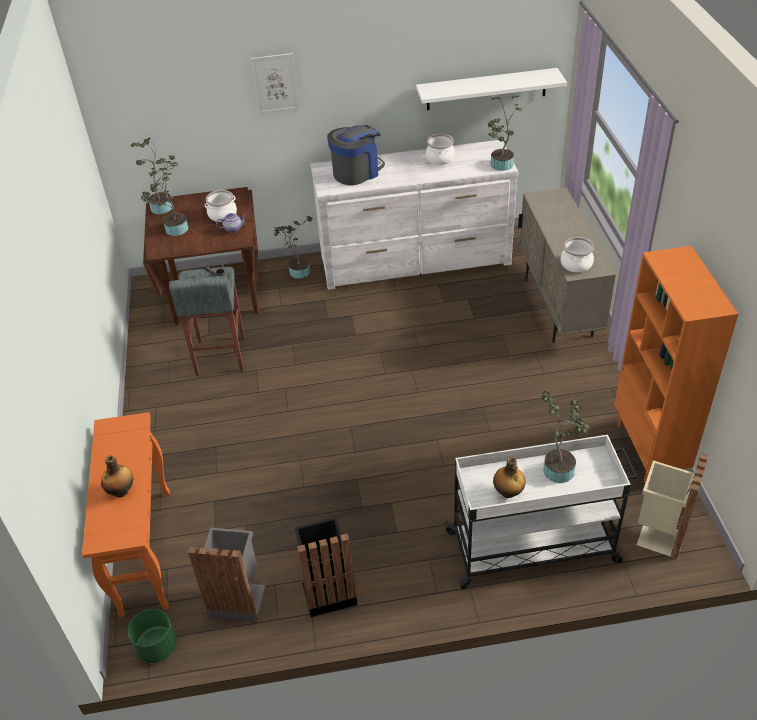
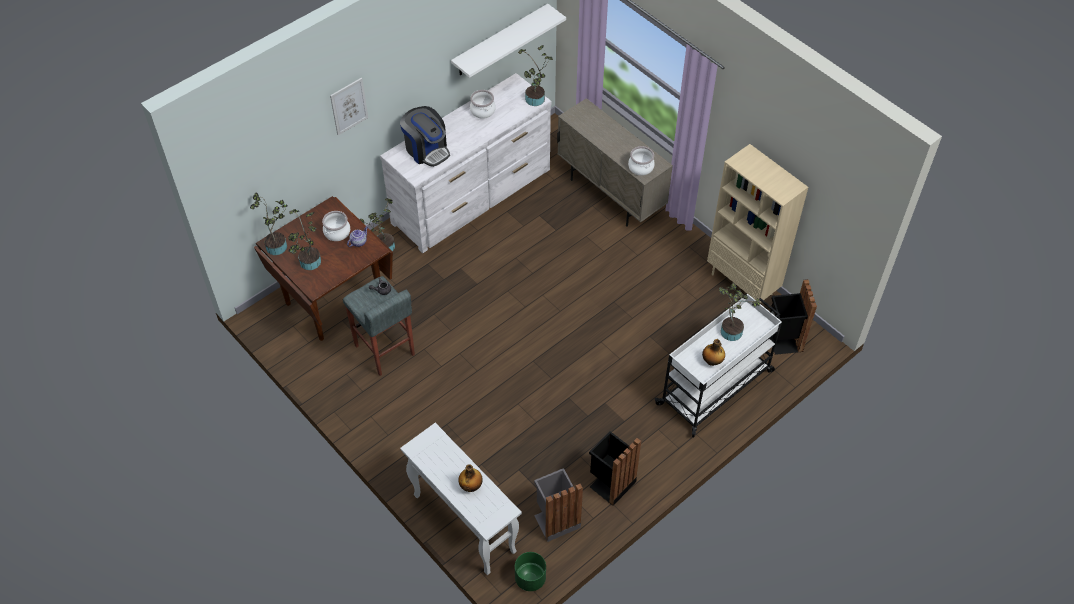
camera: 35 degrees left, 10 degrees up
orange console table [82,412,170,617] -> white console table [400,423,522,575]
coffee machine [327,125,385,186] -> coffee machine turned 120 degrees clockwise [400,106,450,167]
orange bookcase [614,246,738,483] -> beige bookcase [707,144,808,303]
beige trash can [637,453,708,559] -> black trash can [770,279,817,355]

